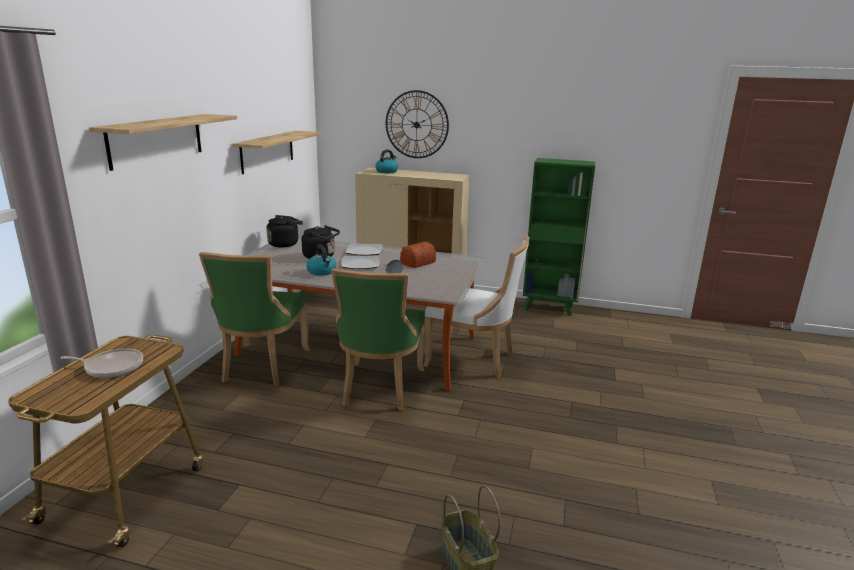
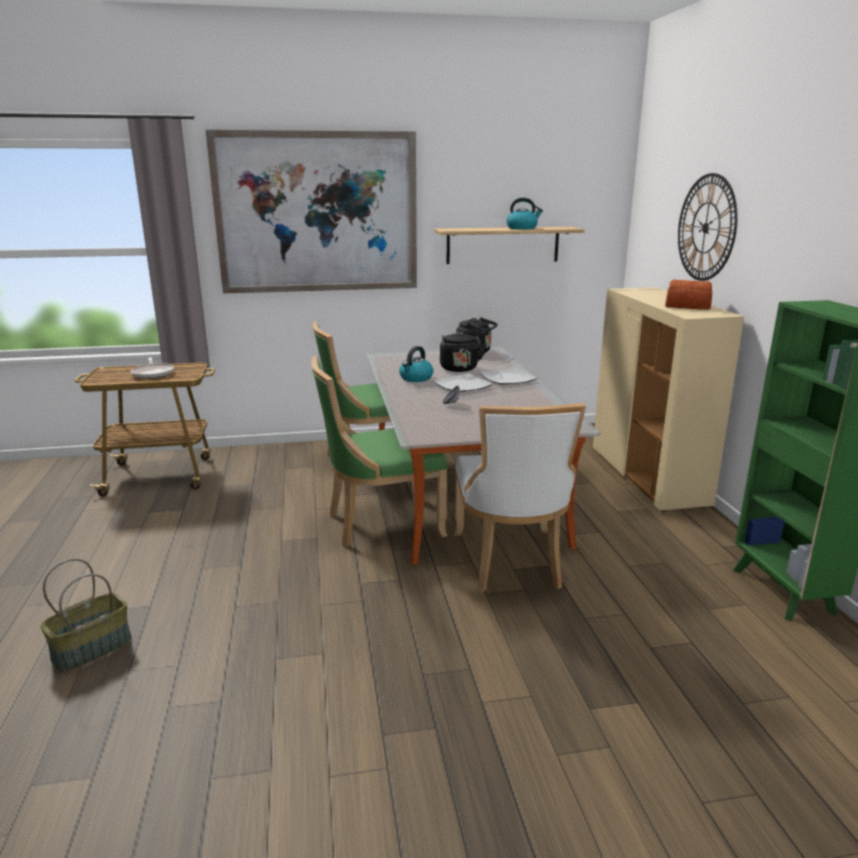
camera: 65 degrees right, 0 degrees up
shelf [89,114,237,171] -> picture [206,130,417,293]
kettle [376,150,398,173] -> kettle moved to [507,198,543,230]
bread [400,242,436,268] -> bread moved to [665,280,712,310]

